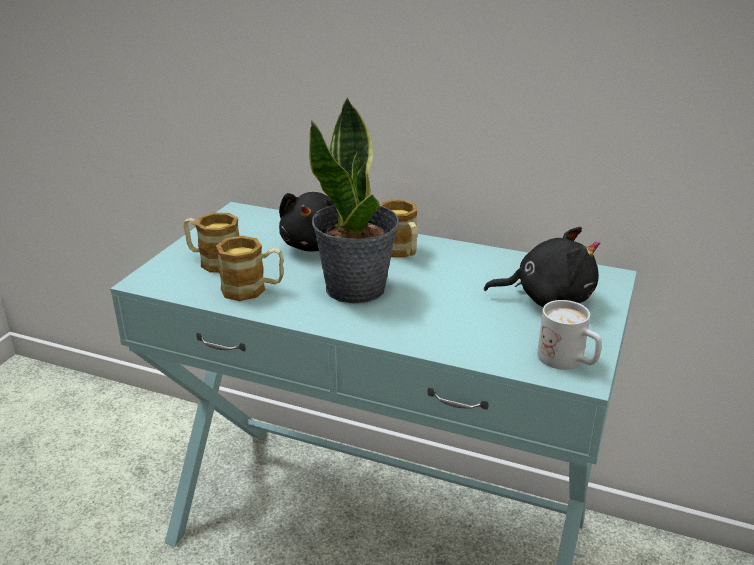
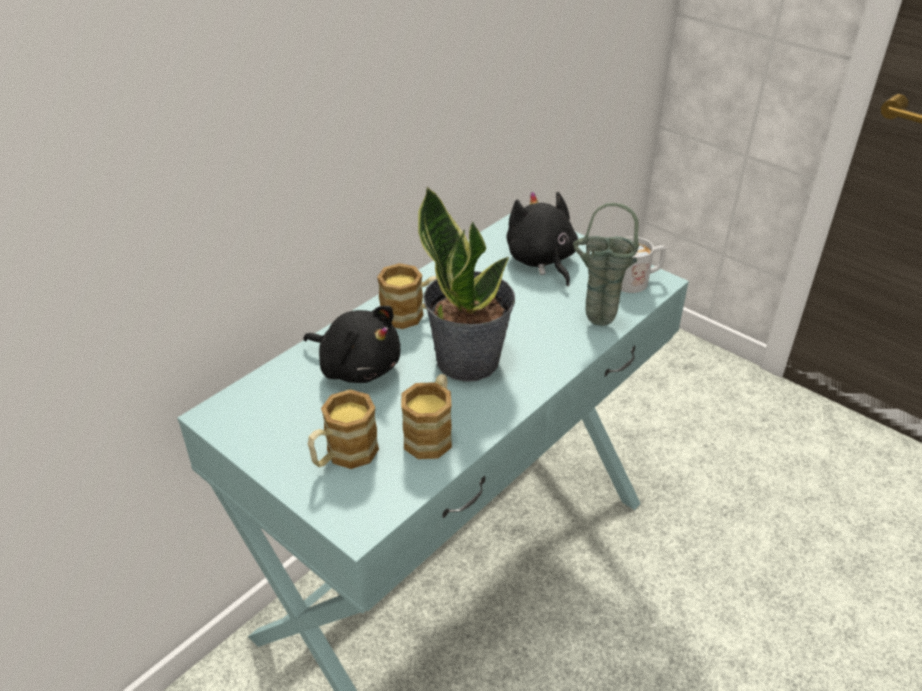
camera: 70 degrees left, 10 degrees up
black plush toy [484,227,600,307] -> black plush toy turned 45 degrees counterclockwise [507,192,578,286]
none -> green vase [573,203,639,326]

